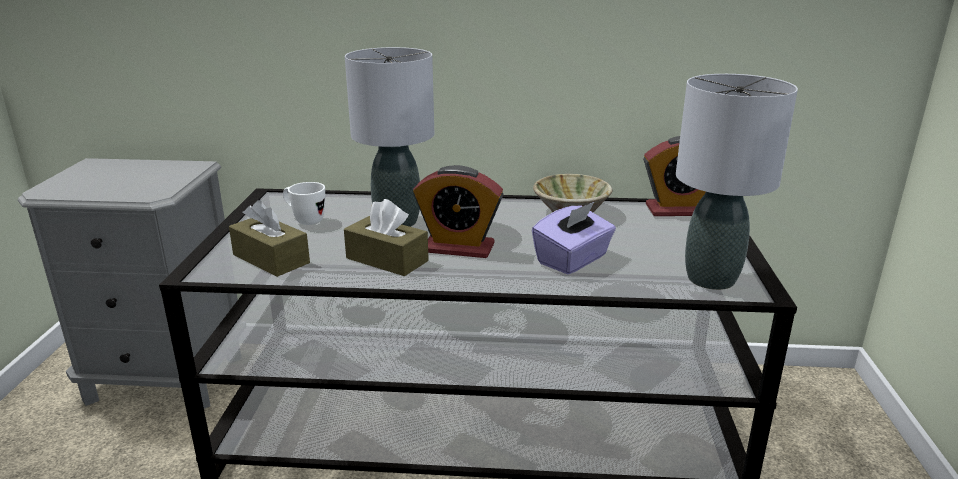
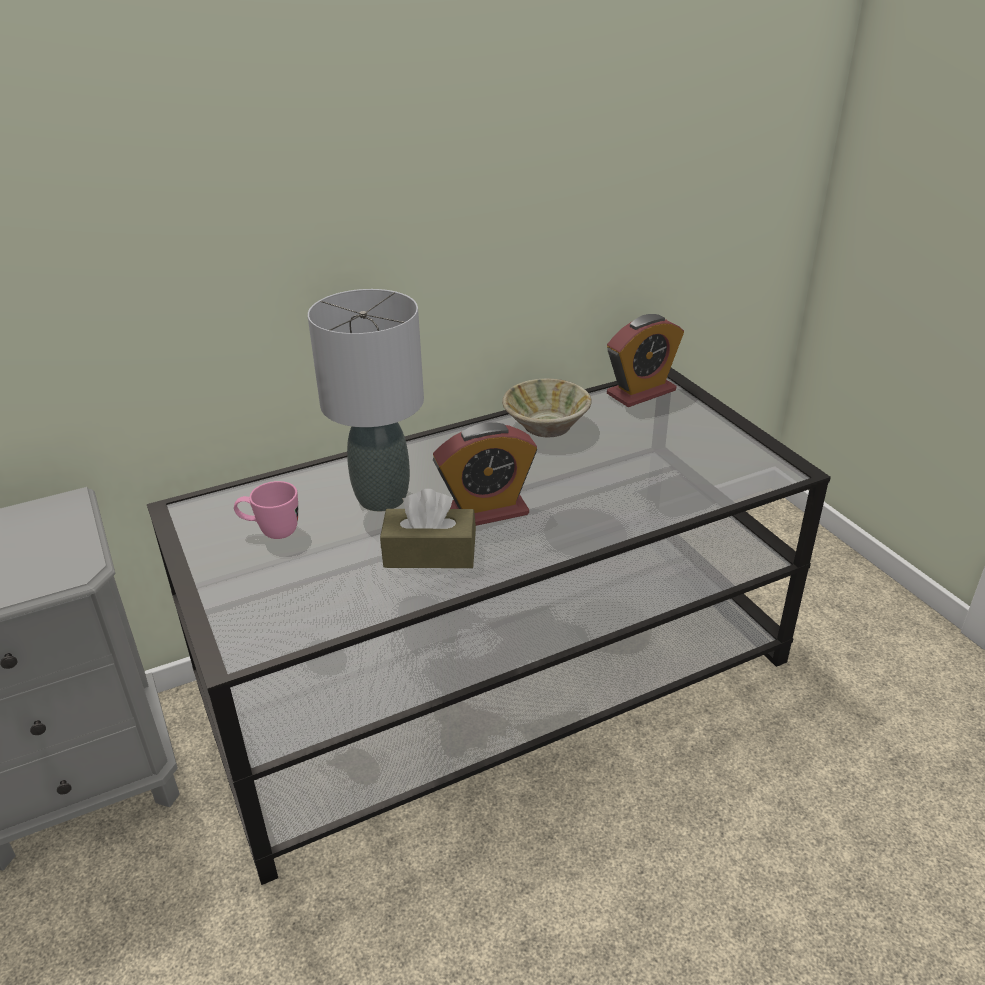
camera: 30 degrees left, 10 degrees up
brown tissue box [229,200,310,277] -> none
white mug [283,182,325,225] -> pink mug [234,481,298,539]
purple tissue box [532,202,616,274] -> none
grey table lamp [676,74,798,290] -> none

